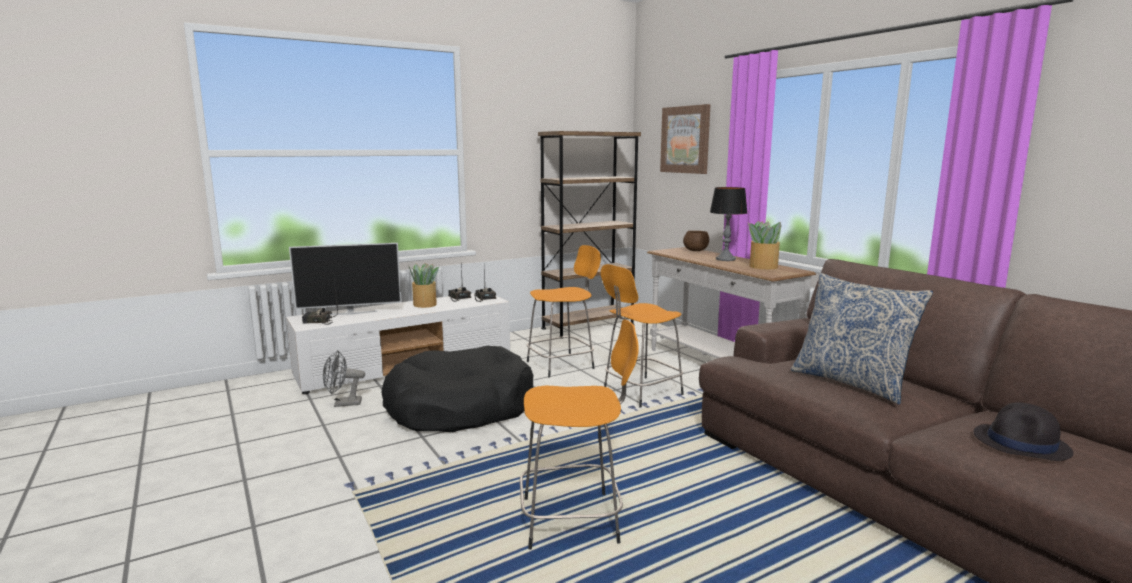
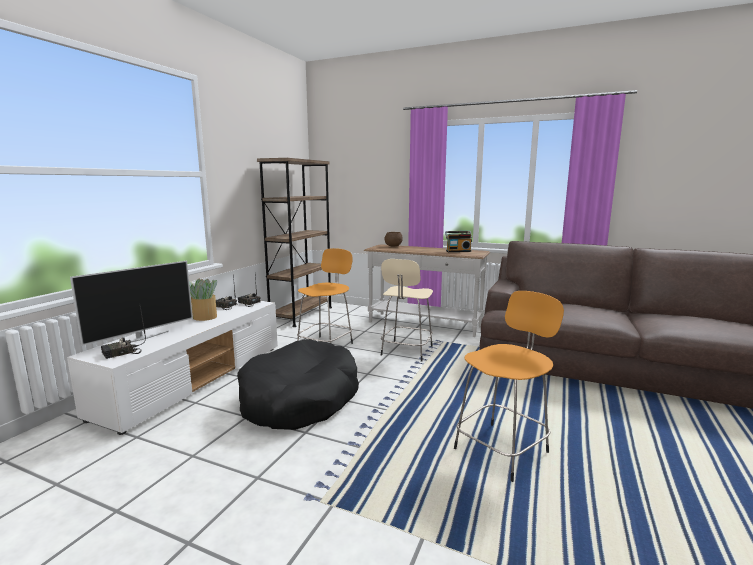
camera: 35 degrees left, 0 degrees up
grey fan [323,350,365,407] -> none
orange stool [601,264,684,408] -> beige stool [381,259,433,362]
picture [660,104,710,174] -> none
table lamp [710,187,748,261] -> none
potted plant [748,221,781,269] -> radio [445,231,472,252]
pillow [791,273,933,405] -> none
black hat [974,402,1073,461] -> none

